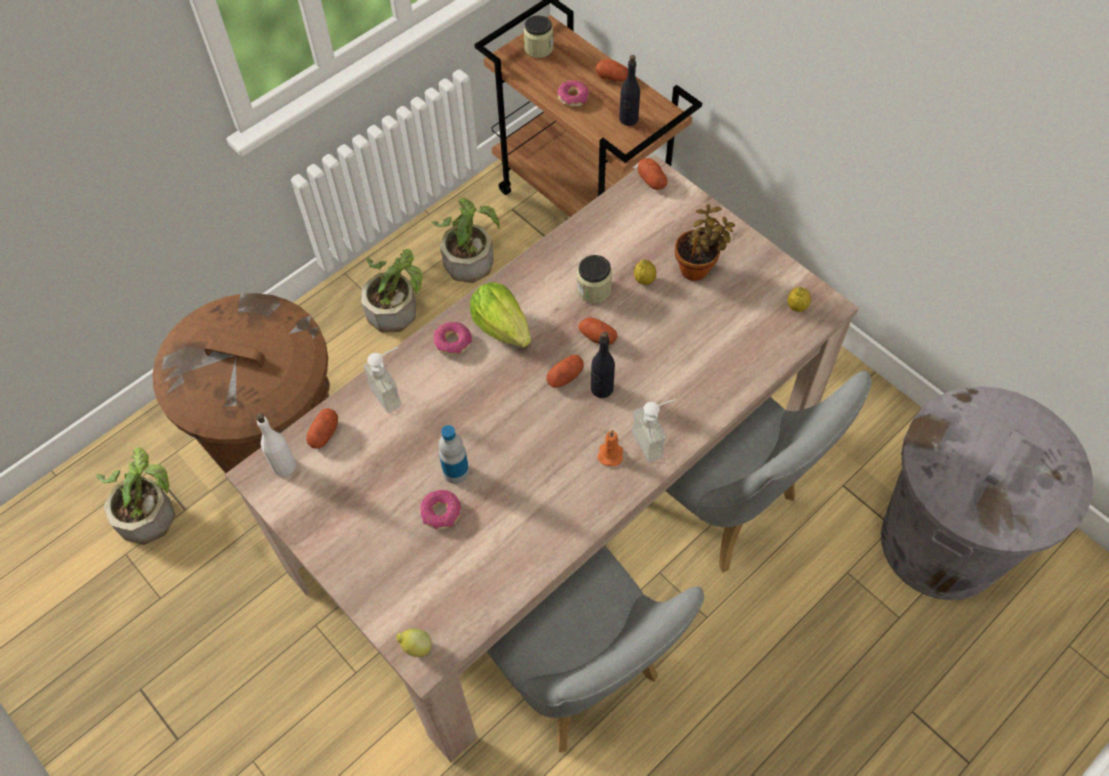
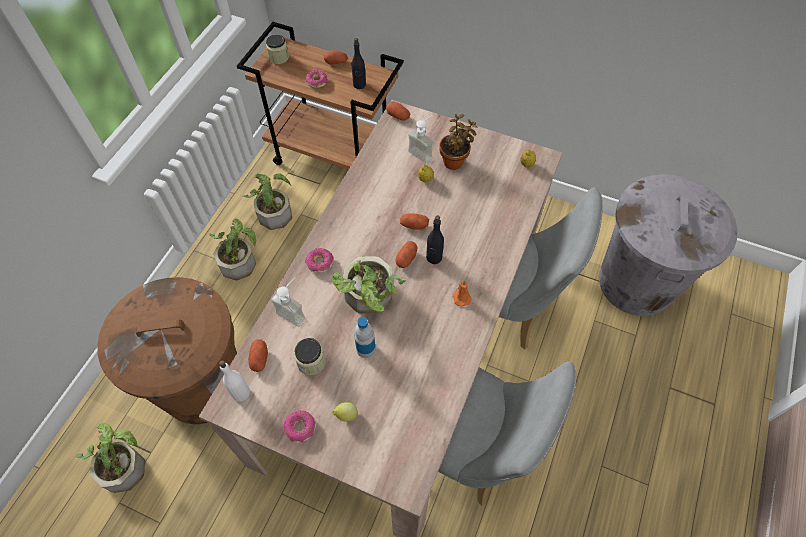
camera: 25 degrees left, 0 degrees up
lemon [396,629,432,657] -> lemon moved to [332,402,358,422]
donut [420,490,461,529] -> donut moved to [283,410,316,442]
lettuce [470,282,531,347] -> none
jar [576,255,612,303] -> jar moved to [294,338,326,375]
soap dispenser [632,399,676,462] -> soap dispenser moved to [408,115,433,163]
none -> potted plant [332,256,406,314]

